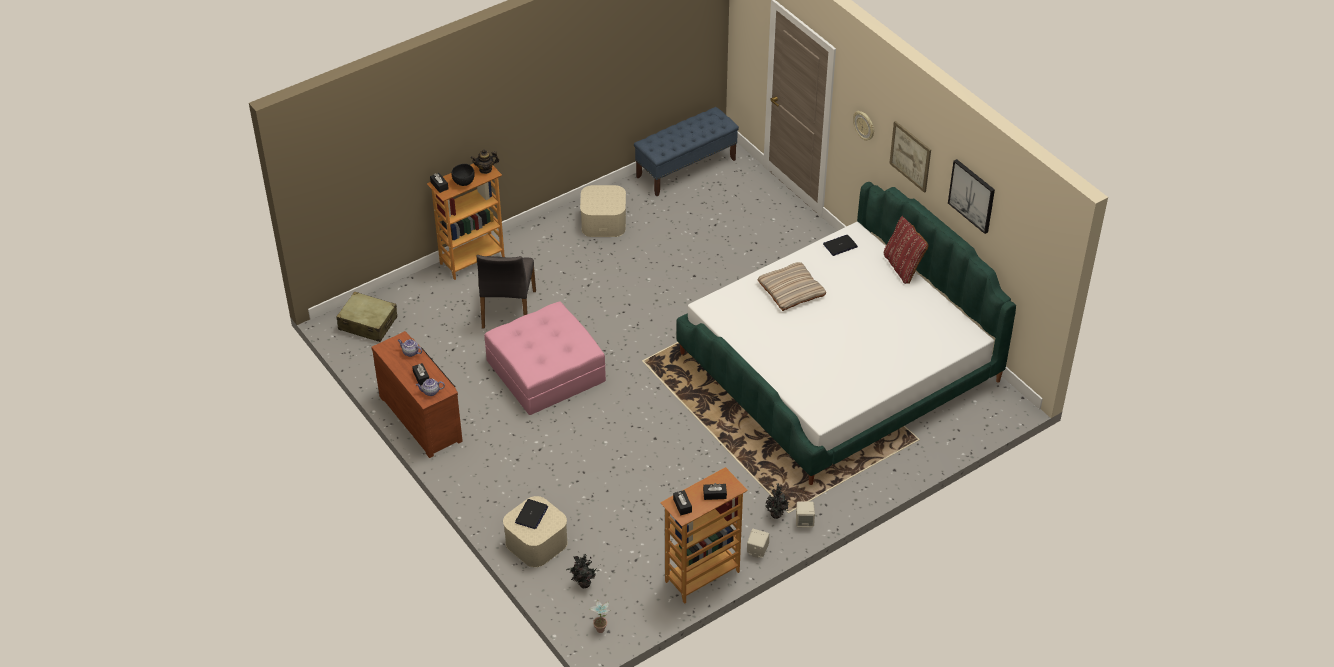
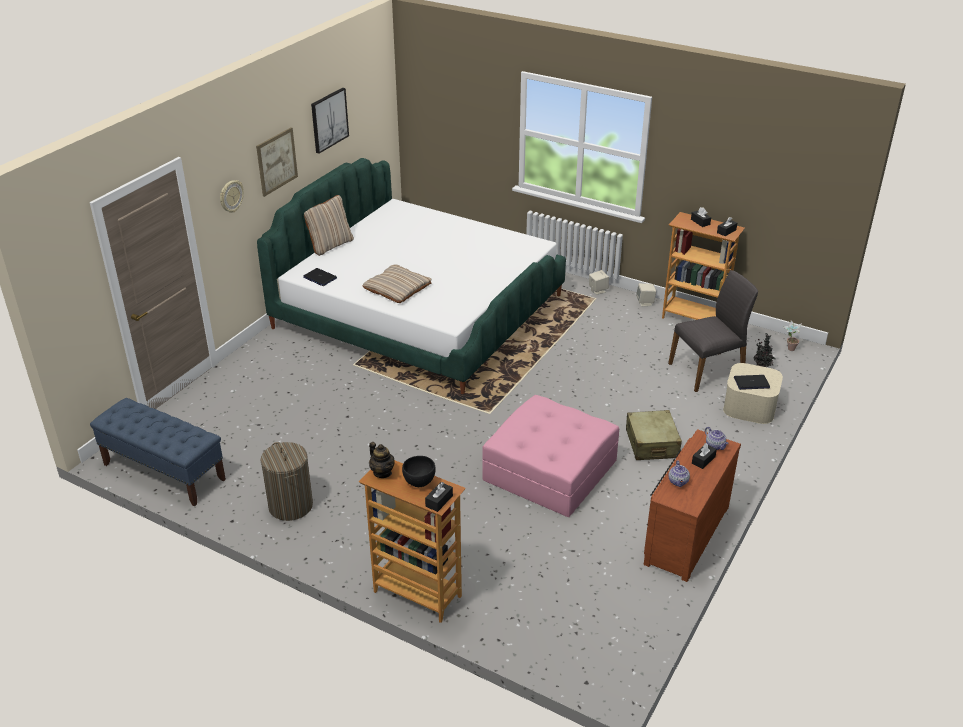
camera: 115 degrees left, 10 degrees down
beige suitcase [336,291,397,342] -> beige suitcase moved to [626,410,682,460]
grey chair [476,255,536,328] -> grey chair moved to [668,270,758,392]
beige storage box [580,185,626,237] -> laundry basket [261,442,313,521]
potted plant [765,483,789,519] -> none
red pillow [884,216,928,284] -> beige pillow [304,195,354,256]

